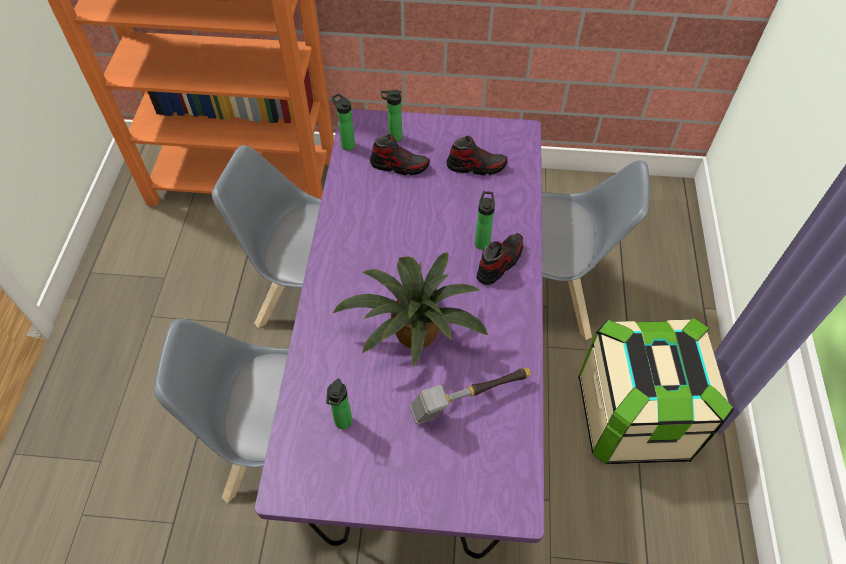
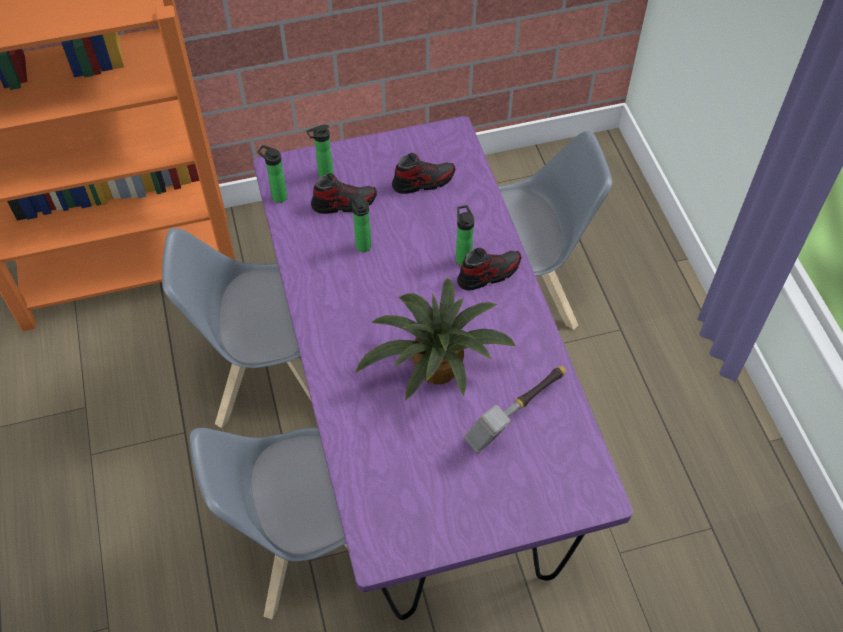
camera: 20 degrees left, 0 degrees up
bottle [326,379,352,429] -> bottle moved to [352,195,371,252]
shoe [476,233,523,285] -> shoe turned 45 degrees clockwise [457,248,521,291]
storage box [578,317,734,464] -> none

